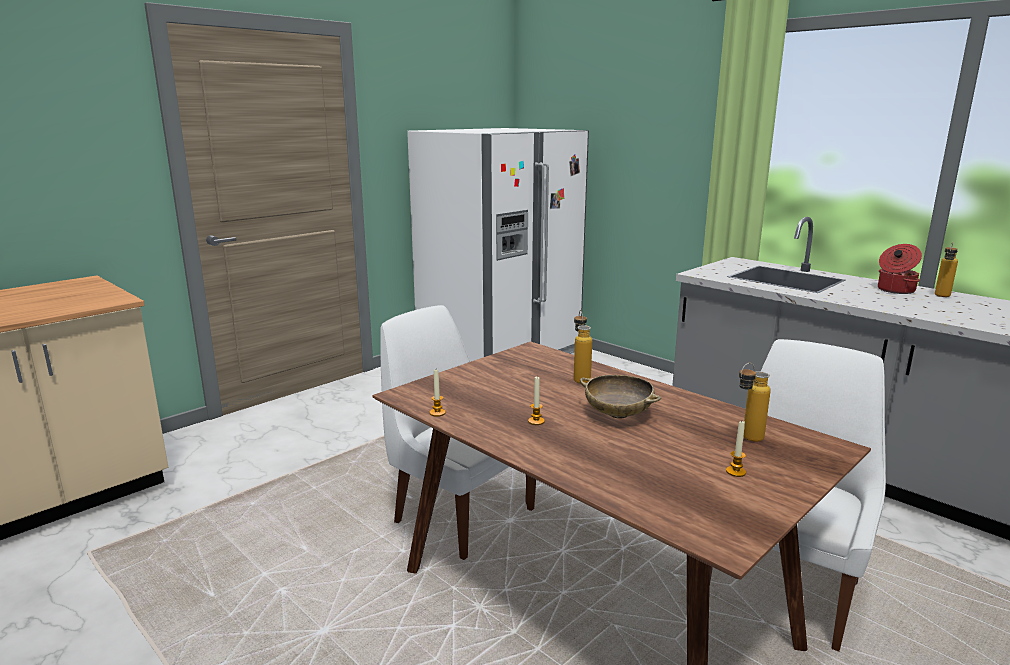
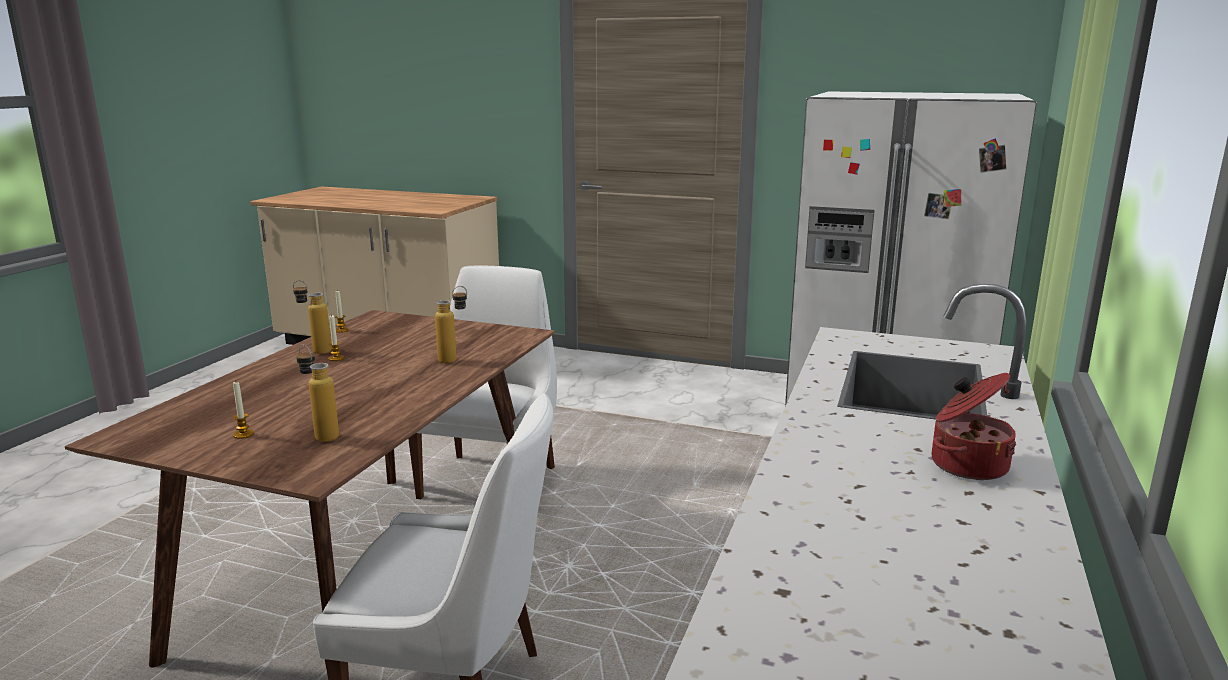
camera: 65 degrees right, 0 degrees up
beige bowl [580,375,661,419] -> none
bottle [935,242,958,297] -> bottle moved to [293,280,332,354]

